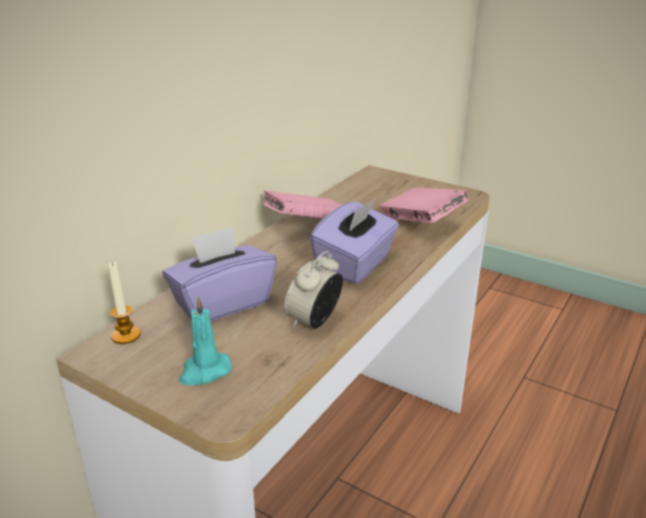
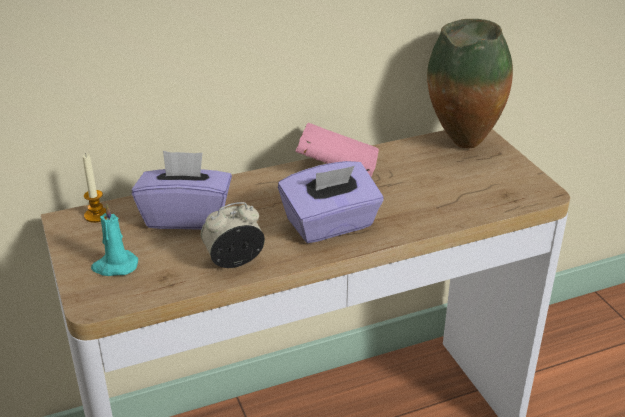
camera: 35 degrees right, 5 degrees up
pink book [380,187,469,224] -> none
none -> vase [427,19,513,149]

